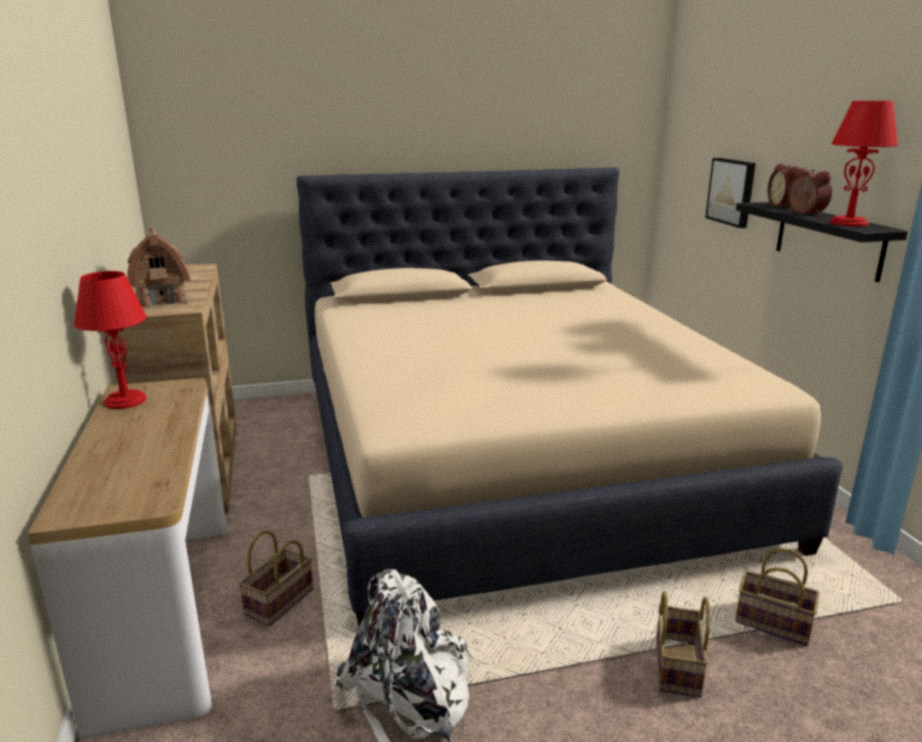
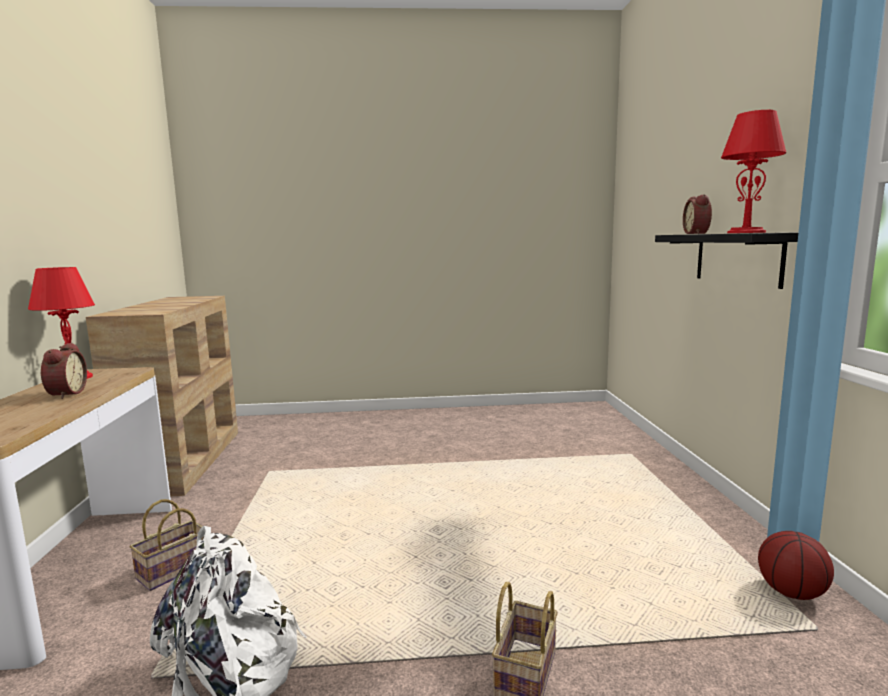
camera: 10 degrees right, 10 degrees down
toy house [127,227,191,308] -> none
beige bed [297,167,843,626] -> none
picture [705,158,756,228] -> none
basket [735,548,820,646] -> none
alarm clock [788,168,832,216] -> alarm clock moved to [40,342,87,399]
none -> basketball [758,531,834,600]

